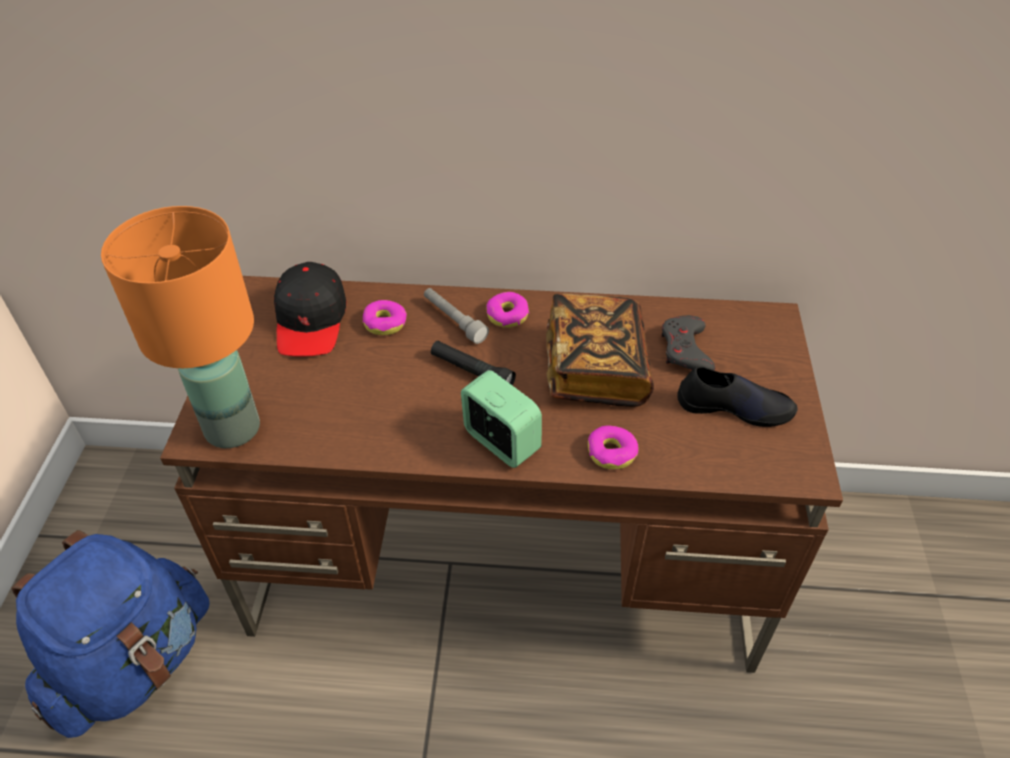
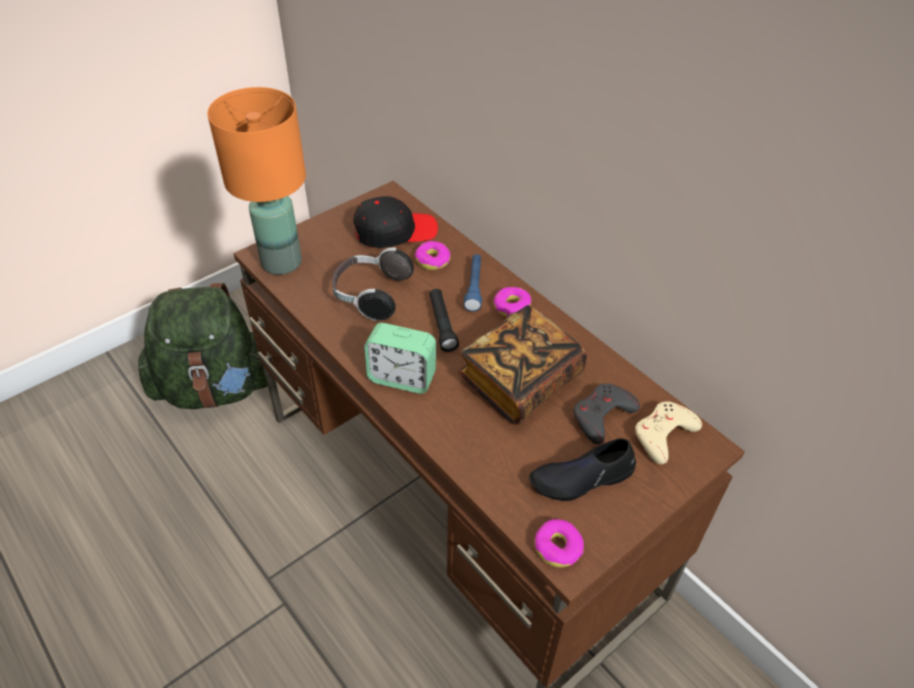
camera: 45 degrees right, 0 degrees up
blue backpack [11,530,210,738] -> green backpack [138,283,268,409]
black cap [274,262,346,357] -> black cap turned 150 degrees counterclockwise [353,196,438,248]
grey flashlight [424,288,489,344] -> blue flashlight [464,254,482,312]
alarm clock [461,370,542,468] -> alarm clock turned 105 degrees clockwise [364,323,436,394]
donut [588,425,639,469] -> donut moved to [534,519,584,567]
black shoe [677,367,798,427] -> black shoe turned 105 degrees clockwise [529,438,636,501]
none -> headphones [332,248,414,321]
none -> beige game controller [635,401,702,465]

